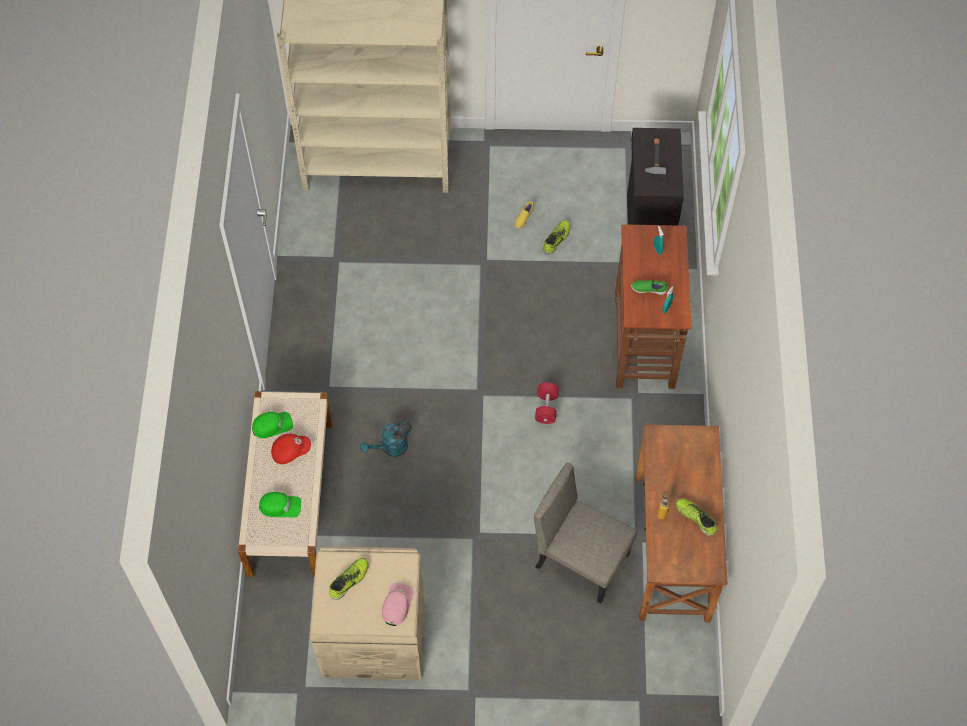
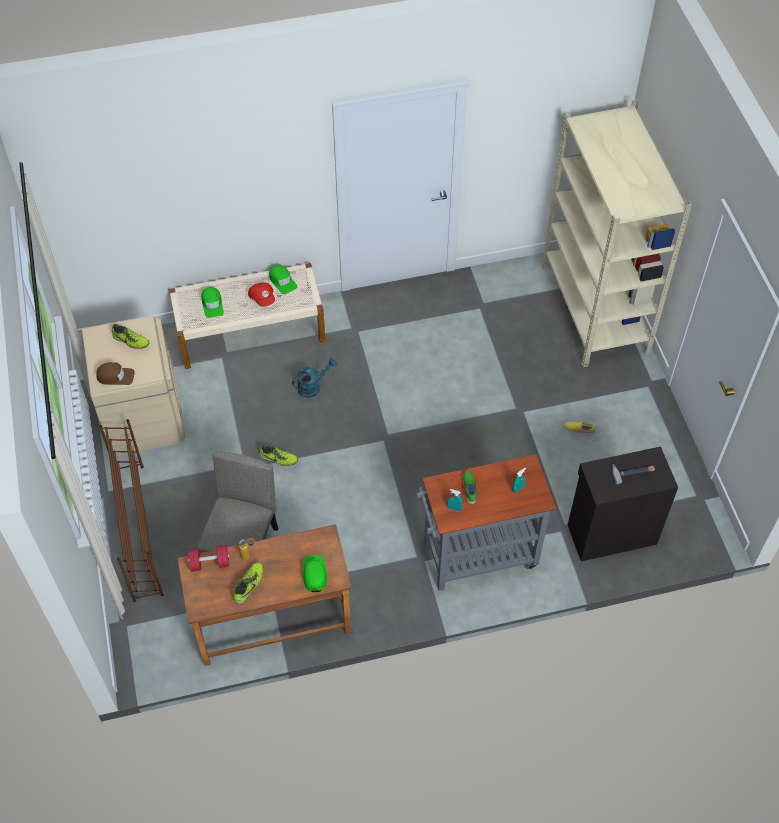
camera: 75 degrees right, 5 degrees down
turquoise watering can [360,422,412,457] -> turquoise watering can turned 105 degrees clockwise [292,358,337,398]
pink cap [382,583,414,626] -> brown cap [96,362,135,385]
red dumbbell [535,383,559,424] -> red dumbbell moved to [188,545,230,572]
shoe [543,220,570,254] -> shoe moved to [259,444,298,466]
brown cart [615,224,691,389] -> grey cart [416,455,556,591]
none -> brown shoe rack [99,419,164,602]
none -> green cap [303,555,327,592]

